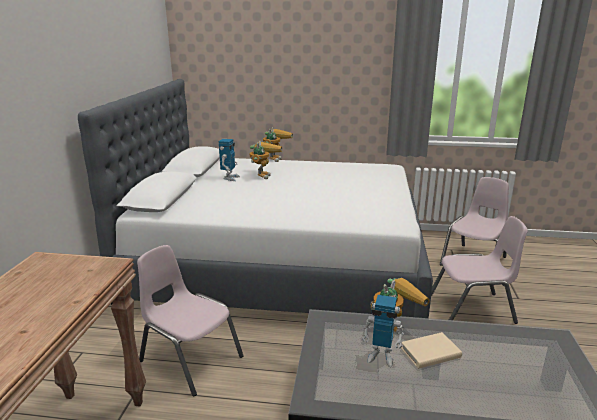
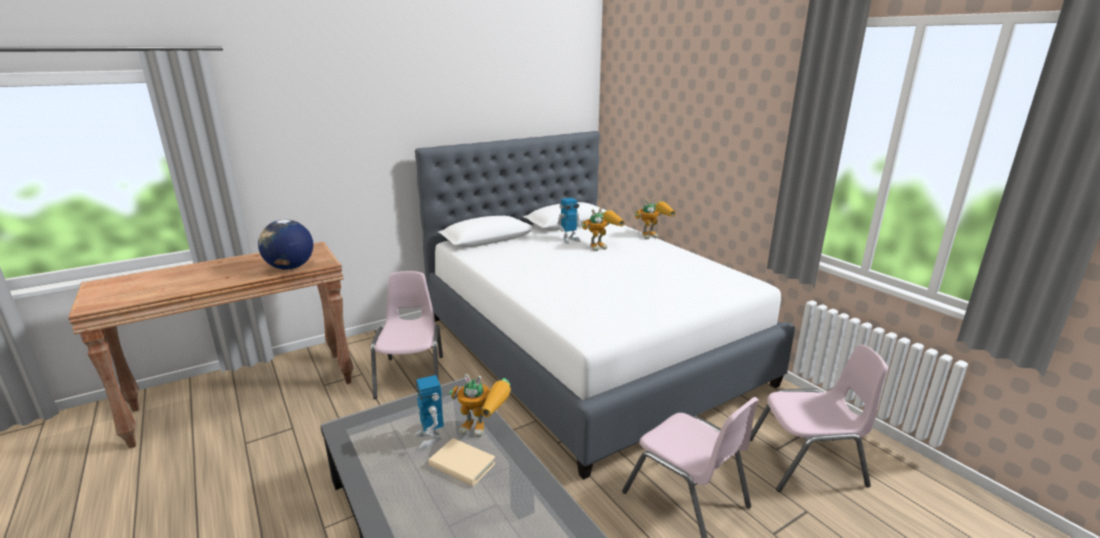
camera: 50 degrees right, 0 degrees up
none -> globe [258,220,313,270]

